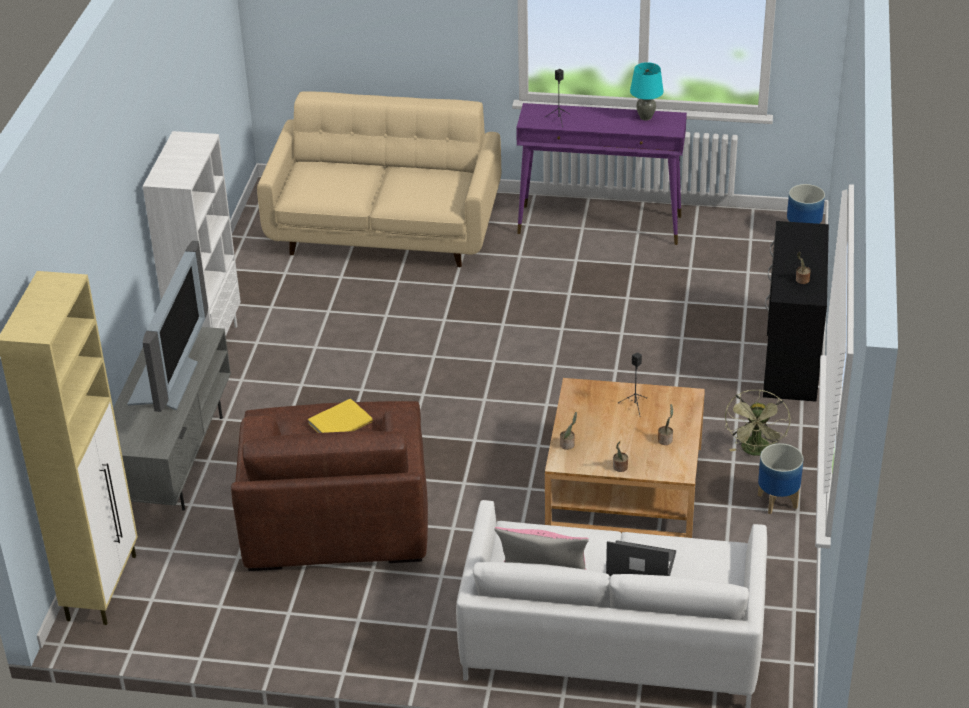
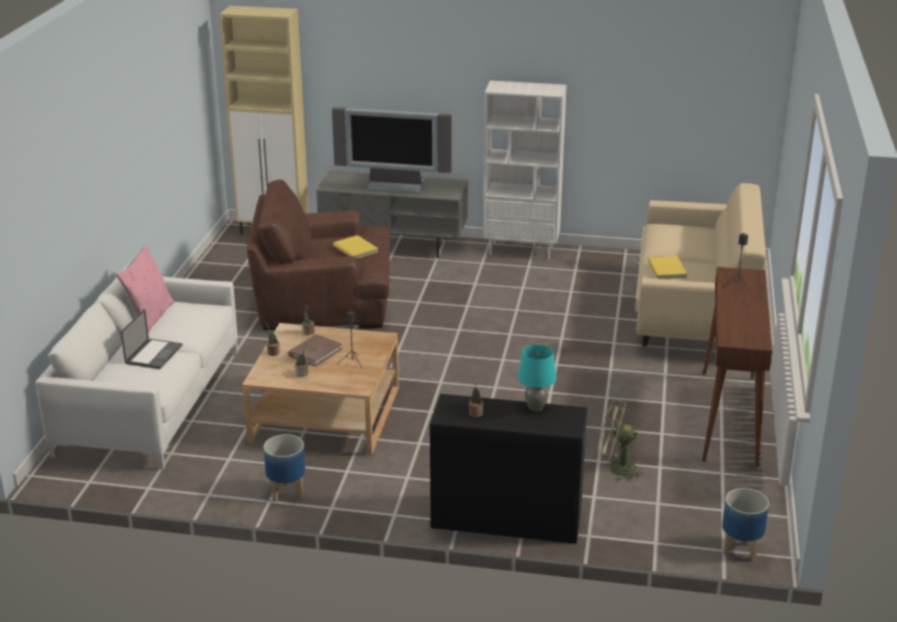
camera: 90 degrees right, 10 degrees down
purple console table [516,103,687,245] -> brown console table [702,267,772,467]
turquoise table lamp [630,62,664,120] -> turquoise table lamp moved to [517,344,557,411]
green fan [725,390,790,456] -> green fan moved to [598,400,644,481]
none -> brown book [288,334,342,367]
none -> yellow book [648,256,687,279]

